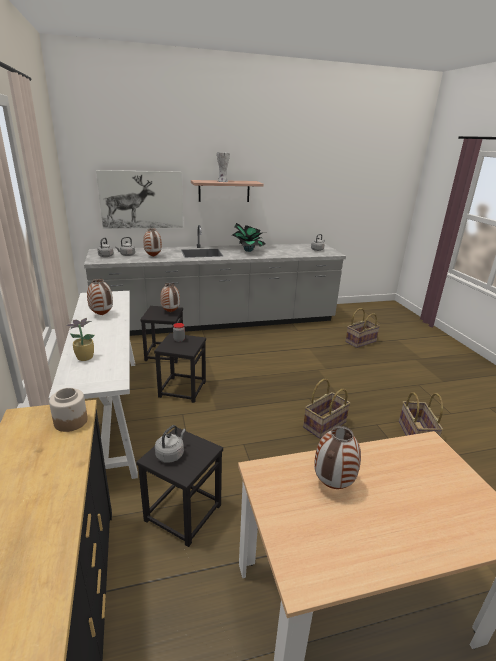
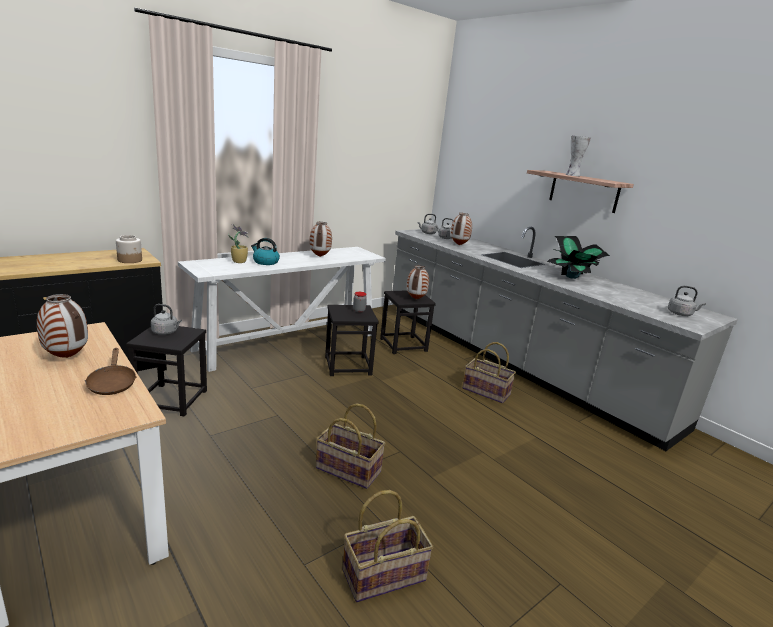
camera: 65 degrees right, 5 degrees down
picture [96,170,183,229] -> none
basket [345,308,380,348] -> basket moved to [462,342,516,403]
none -> brown frying pan [85,348,137,395]
none -> kettle [251,238,280,265]

